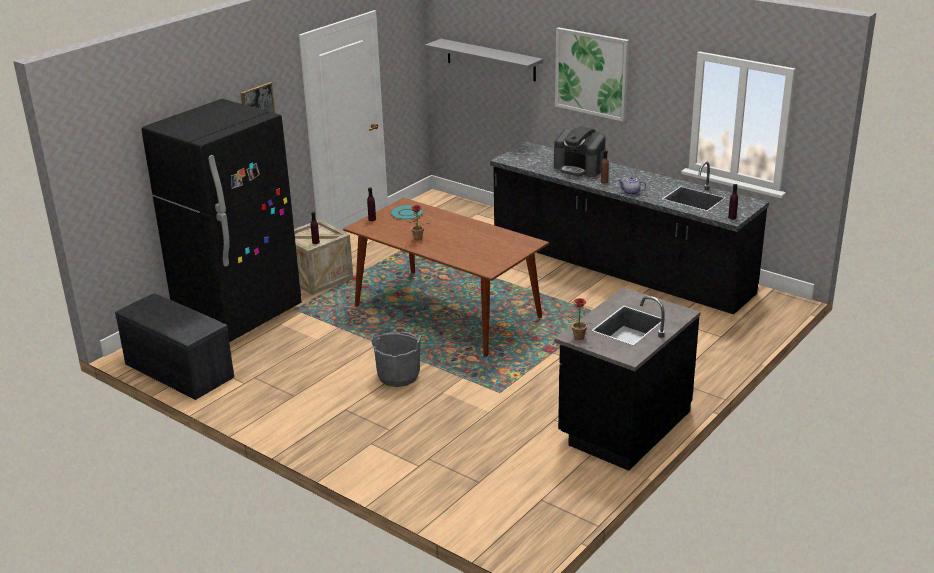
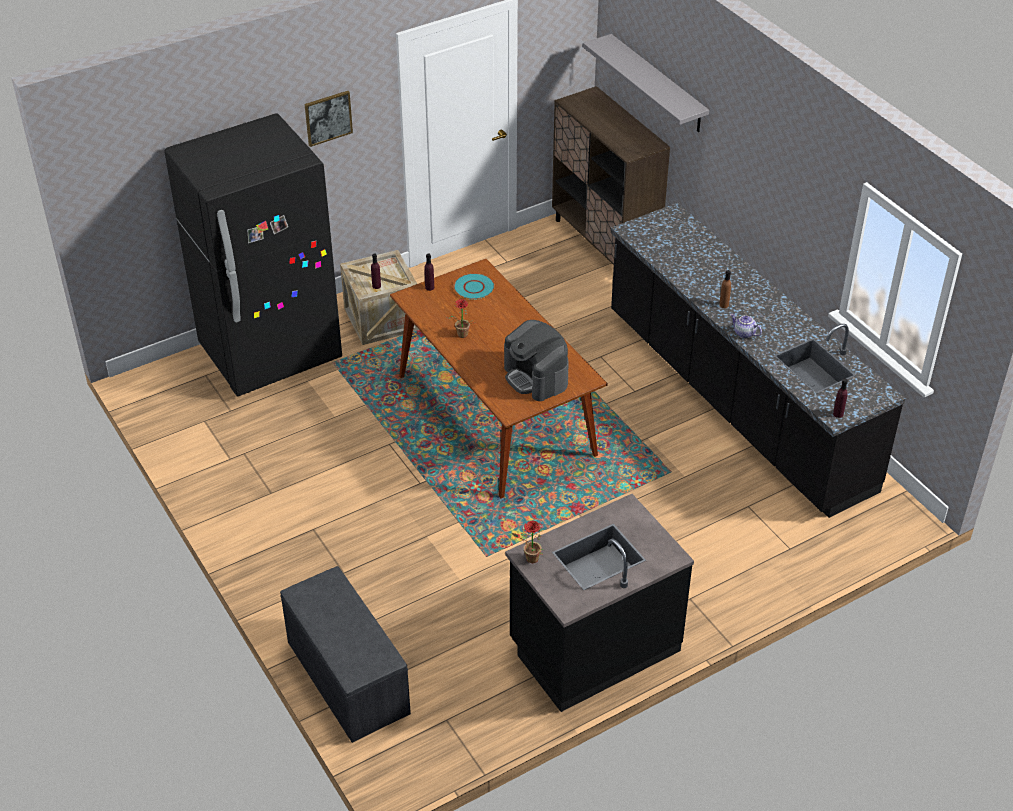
camera: 20 degrees right, 15 degrees up
grey bench [115,293,234,400] -> grey bench moved to [280,566,411,743]
grey bucket [371,331,421,387] -> none
coffee machine [554,126,606,177] -> coffee machine moved to [504,320,569,401]
picture [555,27,629,122] -> none
none -> brown cabinet [552,86,670,265]

